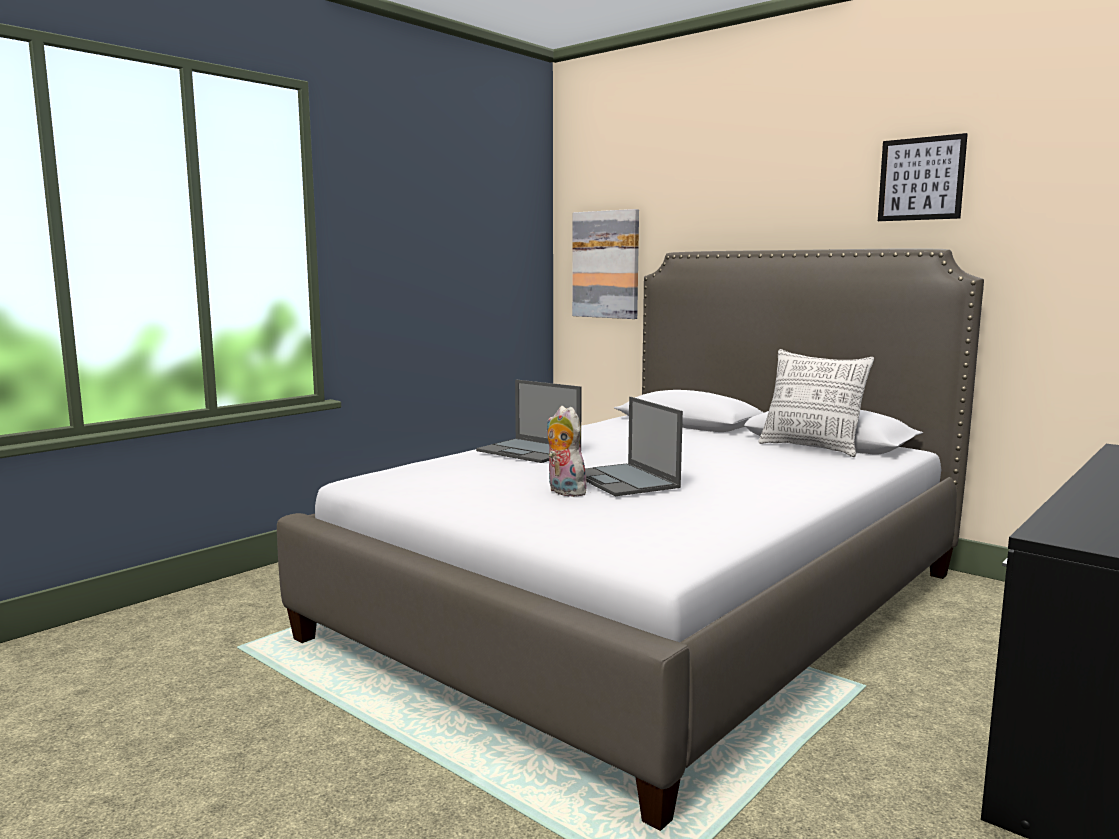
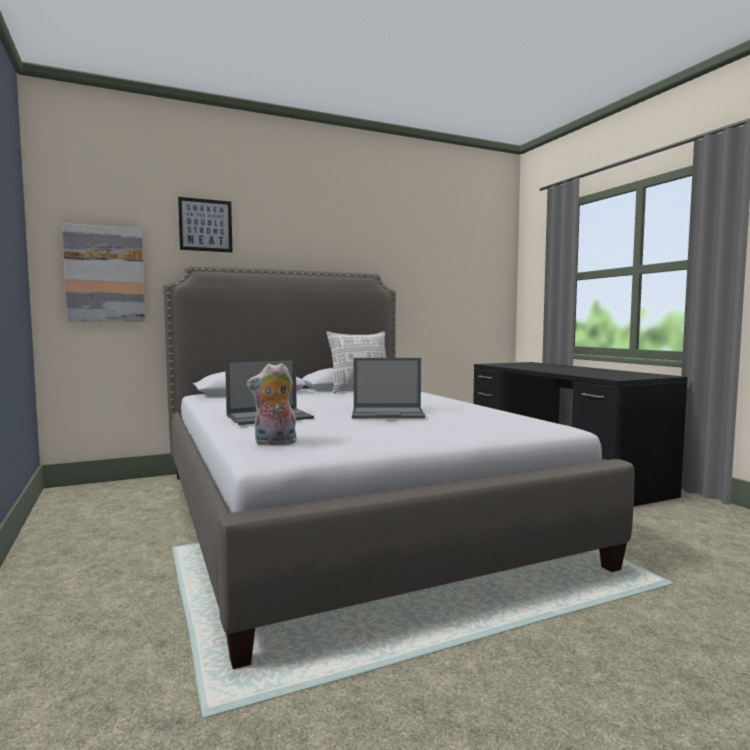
camera: 65 degrees left, 5 degrees down
plush toy [547,406,590,497] -> plush toy moved to [246,363,297,445]
picture [878,133,968,221] -> picture moved to [178,197,232,253]

